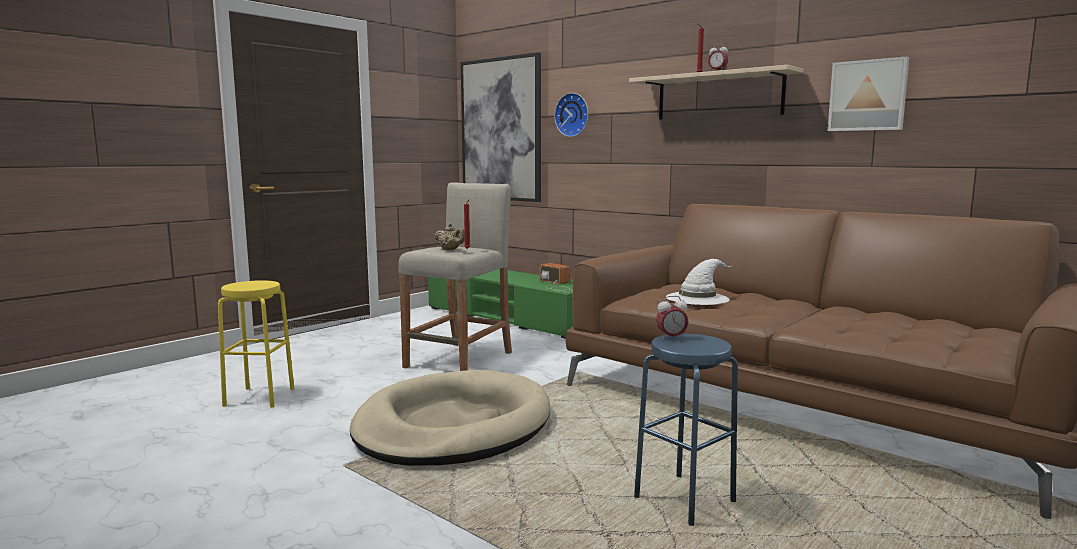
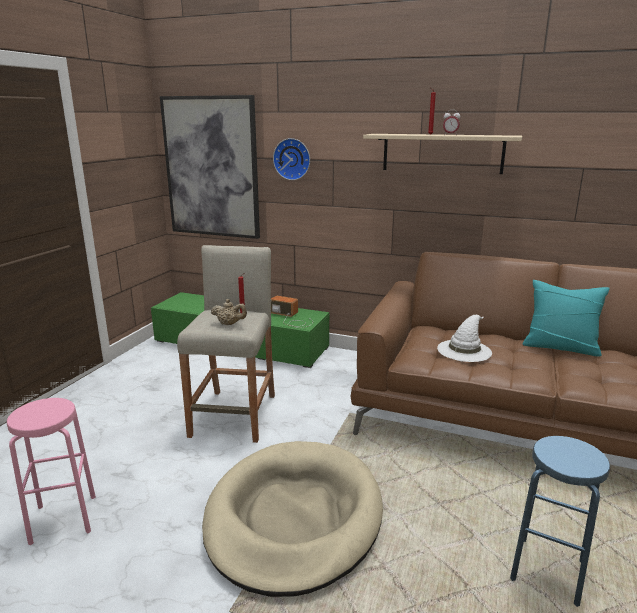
camera: 20 degrees left, 10 degrees up
yellow stool [218,280,295,408] -> pink stool [7,398,96,545]
alarm clock [656,296,688,340] -> none
picture [828,57,909,131] -> none
none -> turquoise pillow [523,280,610,356]

